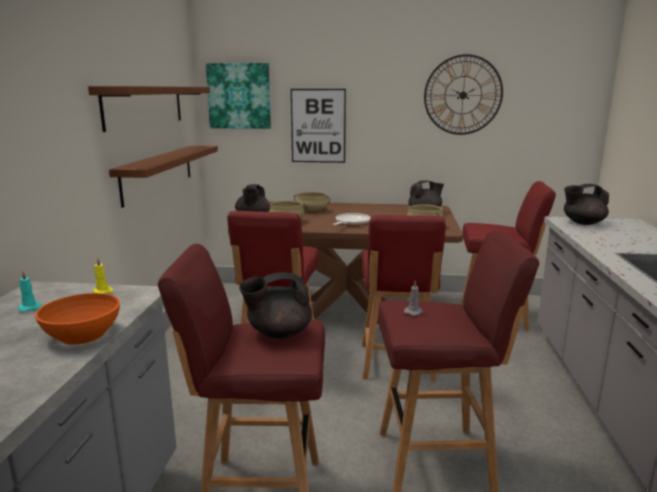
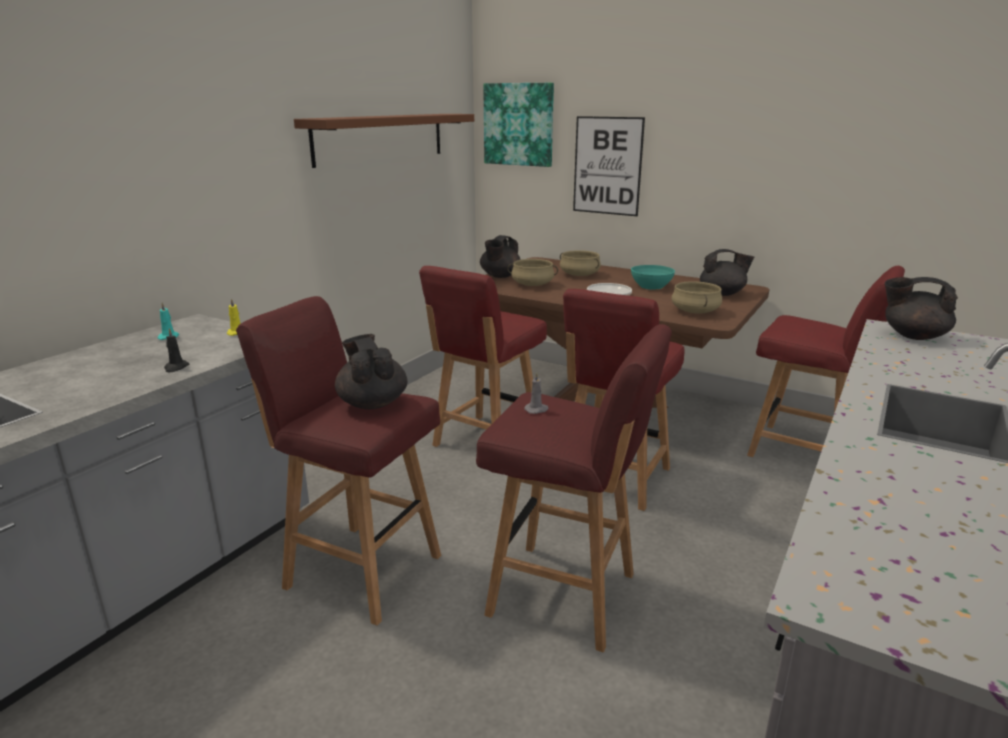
camera: 25 degrees right, 5 degrees up
orange bowl [35,293,120,345] -> black candle [164,328,189,372]
brown shelf [109,145,218,208] -> none
black teapot [239,272,312,339] -> black teapot turned 60 degrees clockwise [335,334,407,409]
wall clock [424,54,503,135] -> none
none -> turquoise bowl [631,265,675,290]

